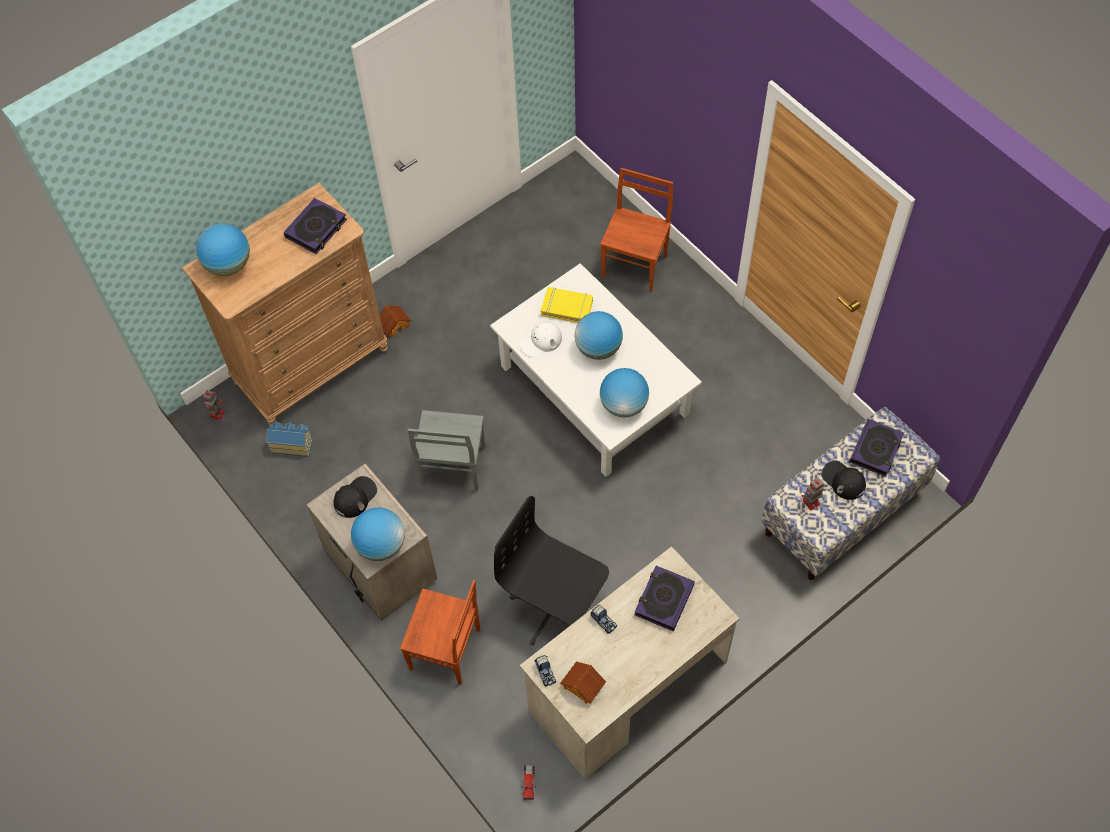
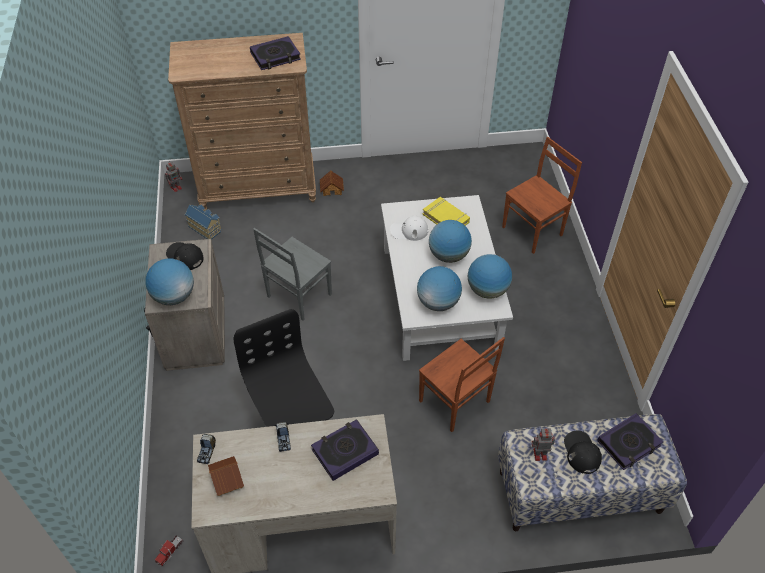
camera: 30 degrees right, 10 degrees down
globe [196,223,250,276] -> globe moved to [468,254,512,299]
black cap [334,476,377,518] -> black cap turned 120 degrees counterclockwise [166,242,204,270]
brown chair [400,580,480,685] -> brown chair moved to [419,337,505,432]

